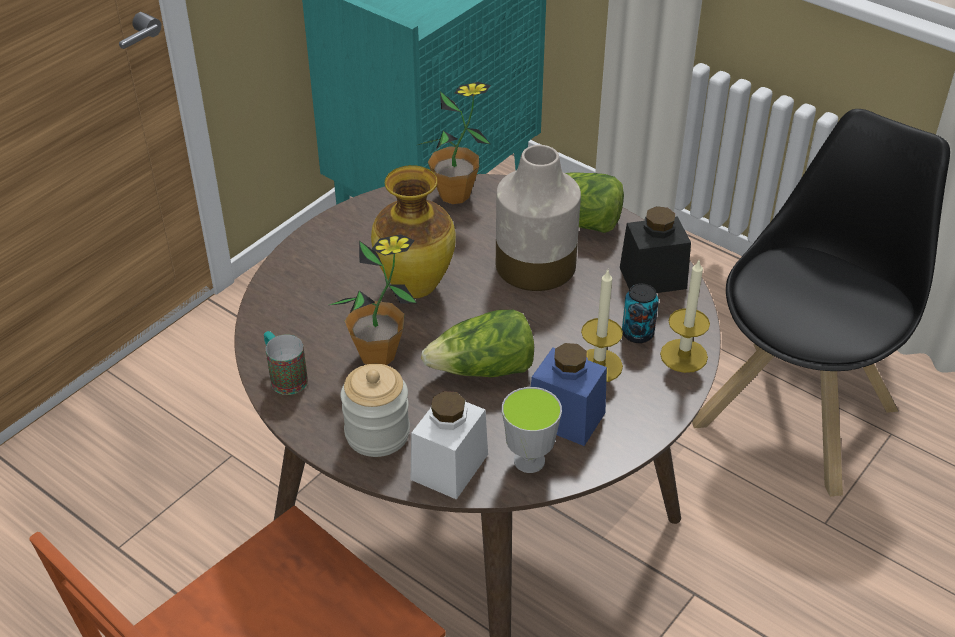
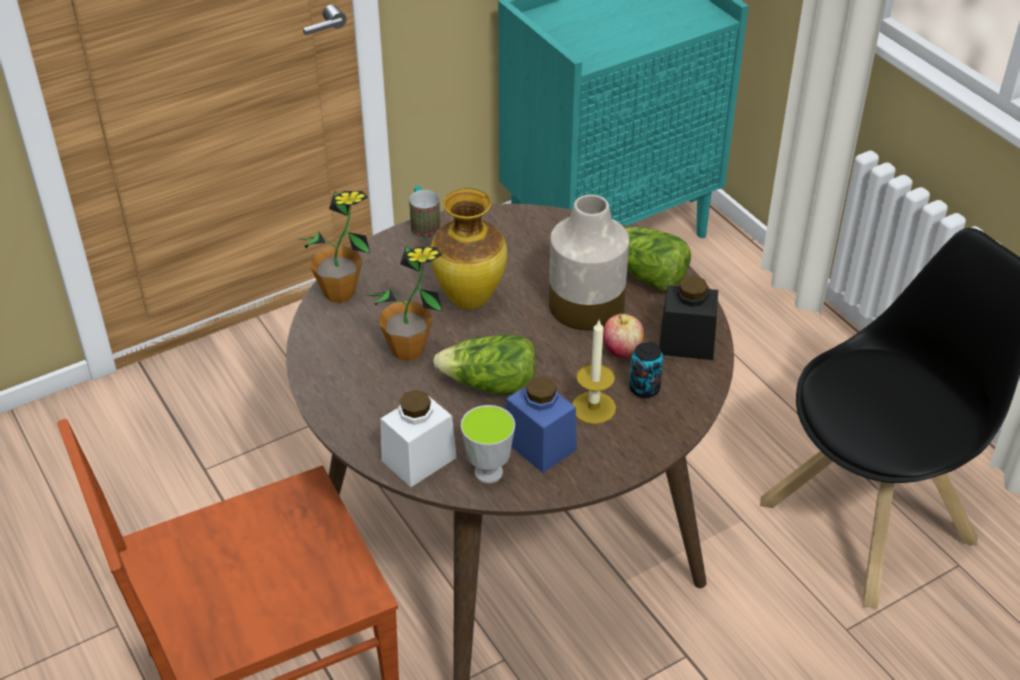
camera: 20 degrees right, 0 degrees up
mug [264,331,308,395] -> mug moved to [409,186,441,239]
jar [341,364,410,457] -> none
potted plant [418,82,491,204] -> potted plant moved to [299,191,370,303]
candle [660,260,710,373] -> none
none -> apple [603,314,644,358]

